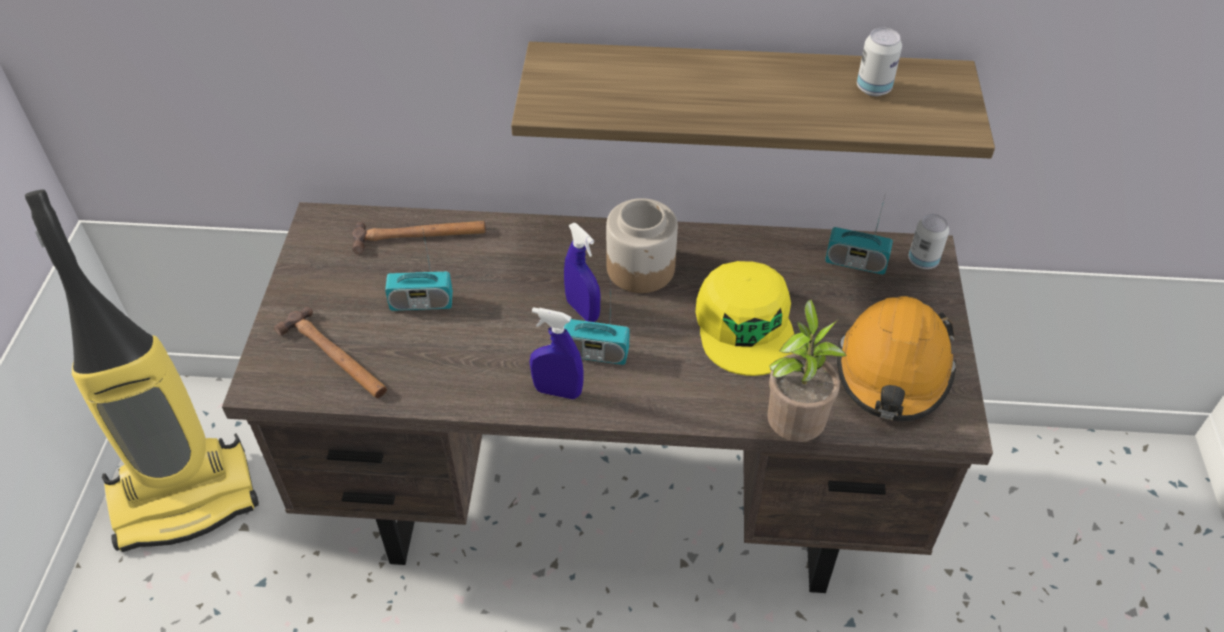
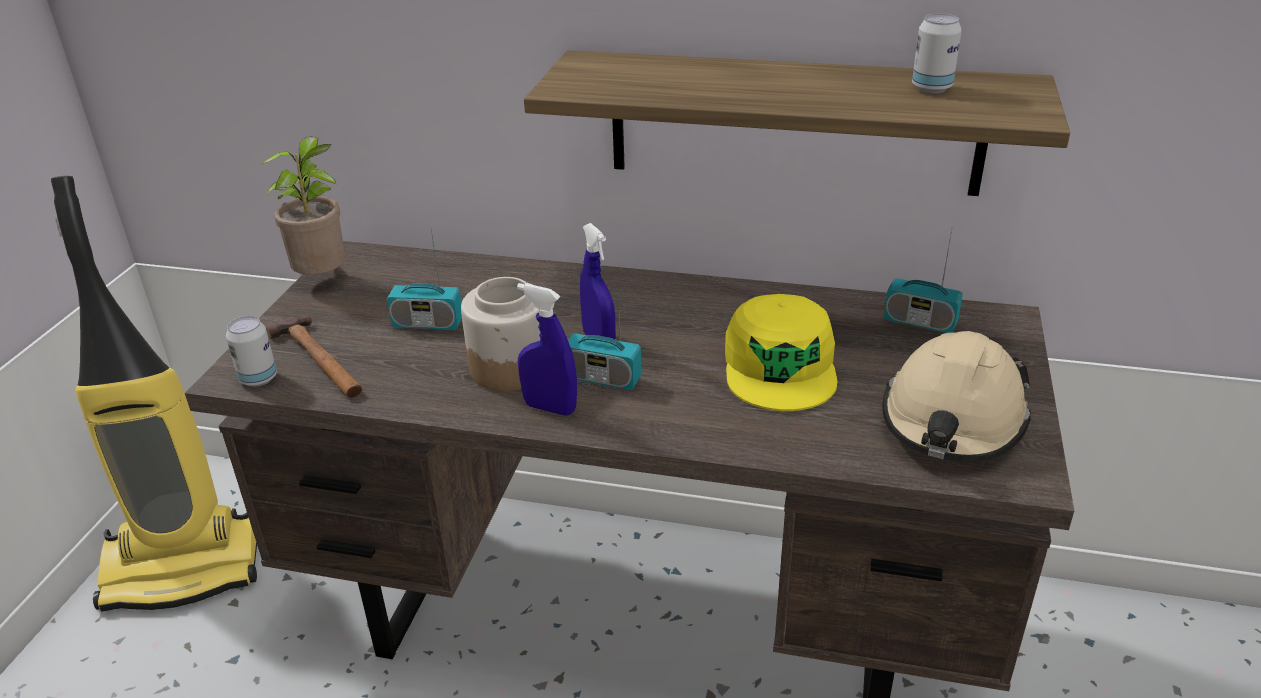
camera: 10 degrees right, 15 degrees down
hammer [352,221,486,254] -> none
jar [606,198,678,293] -> jar moved to [461,277,540,391]
potted plant [767,300,847,442] -> potted plant moved to [262,137,345,275]
orange hard hat [837,296,956,421] -> beige hard hat [882,331,1031,462]
can [908,214,949,269] -> can moved to [226,316,277,387]

